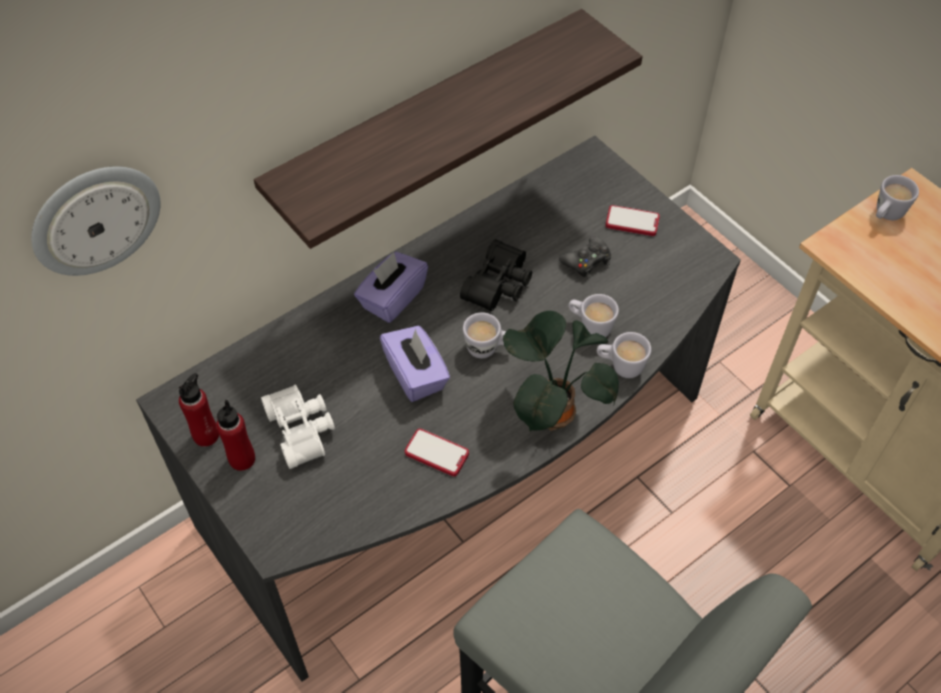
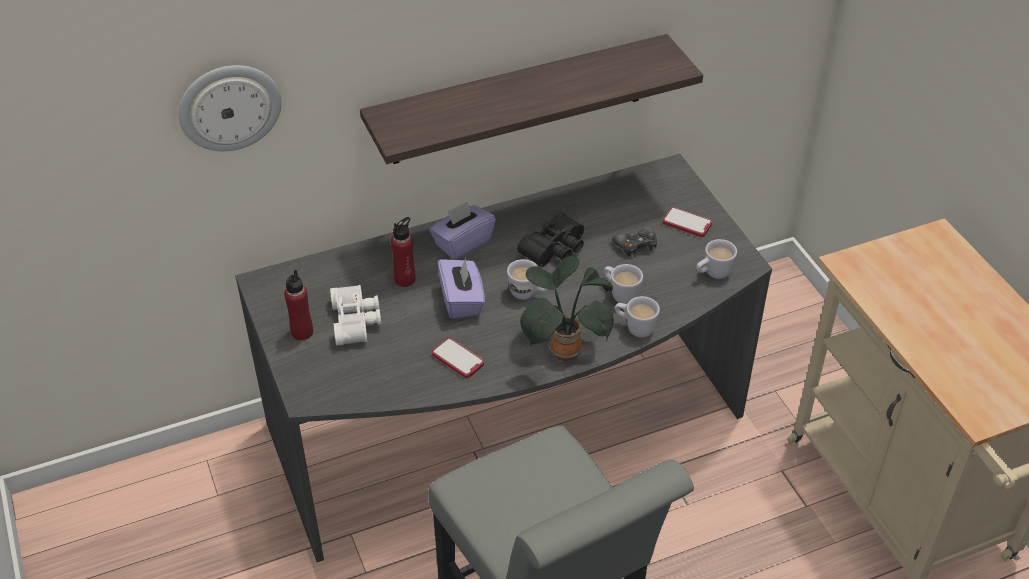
camera: 15 degrees right, 10 degrees down
red bottle [179,373,219,447] -> red bottle moved to [391,217,416,287]
white mug [876,175,919,220] -> white mug moved to [696,239,737,279]

